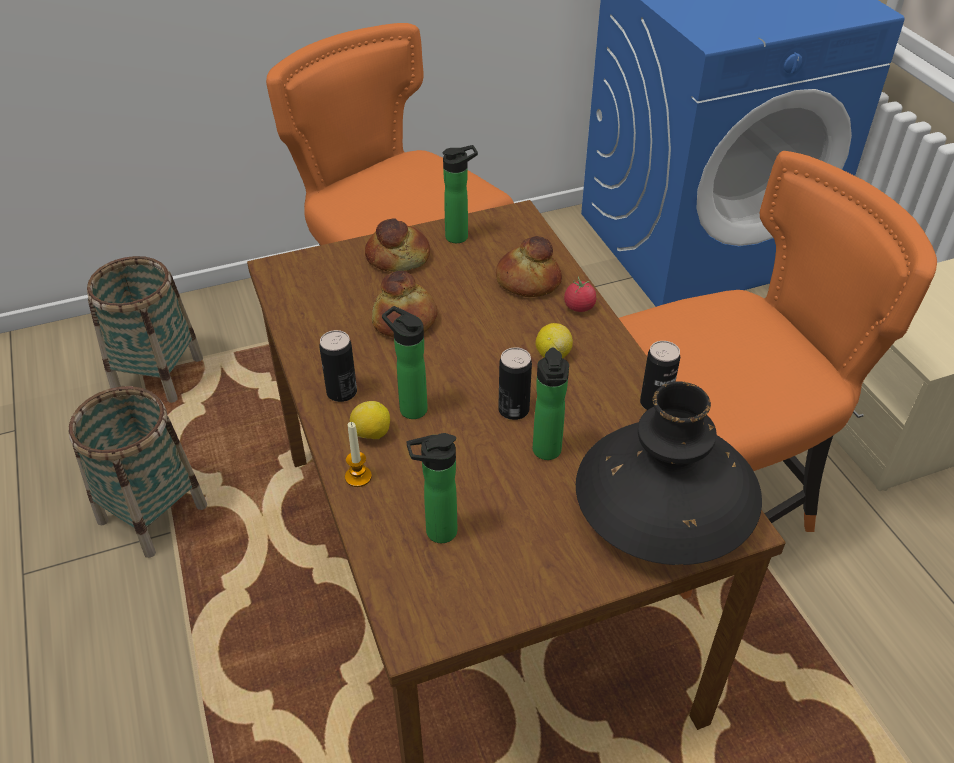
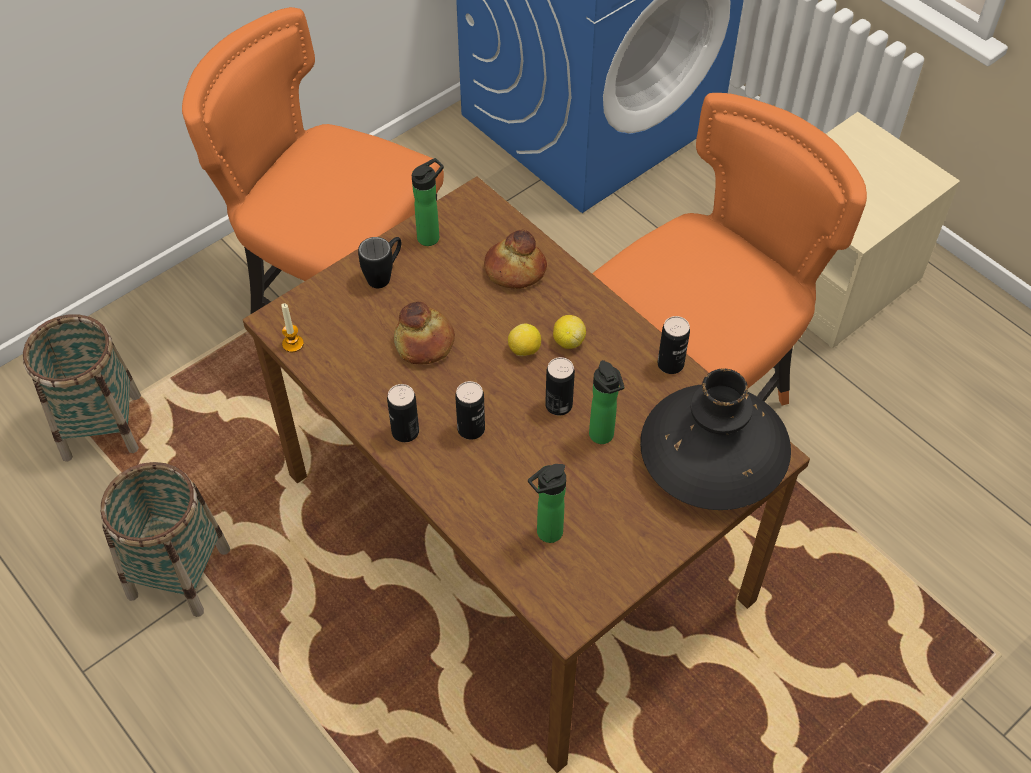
camera: 20 degrees left, 10 degrees up
candle [345,422,372,487] -> candle moved to [281,303,304,352]
lemon [350,401,390,439] -> lemon moved to [508,324,541,356]
bread [365,218,430,272] -> black mug [358,237,402,288]
bottle [382,306,428,419] -> can [455,381,485,440]
tomato [564,276,597,312] -> none

